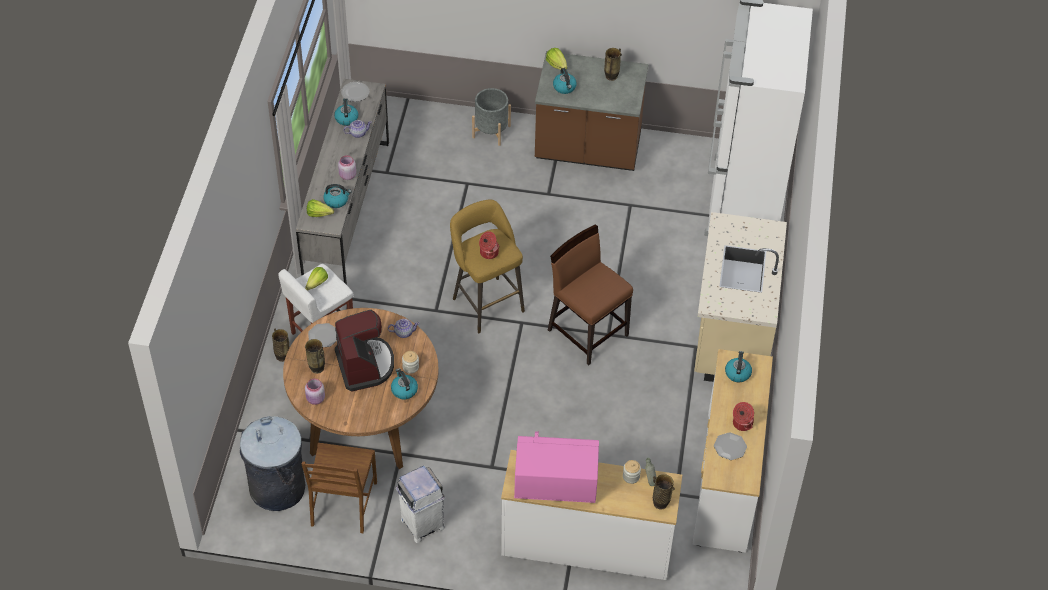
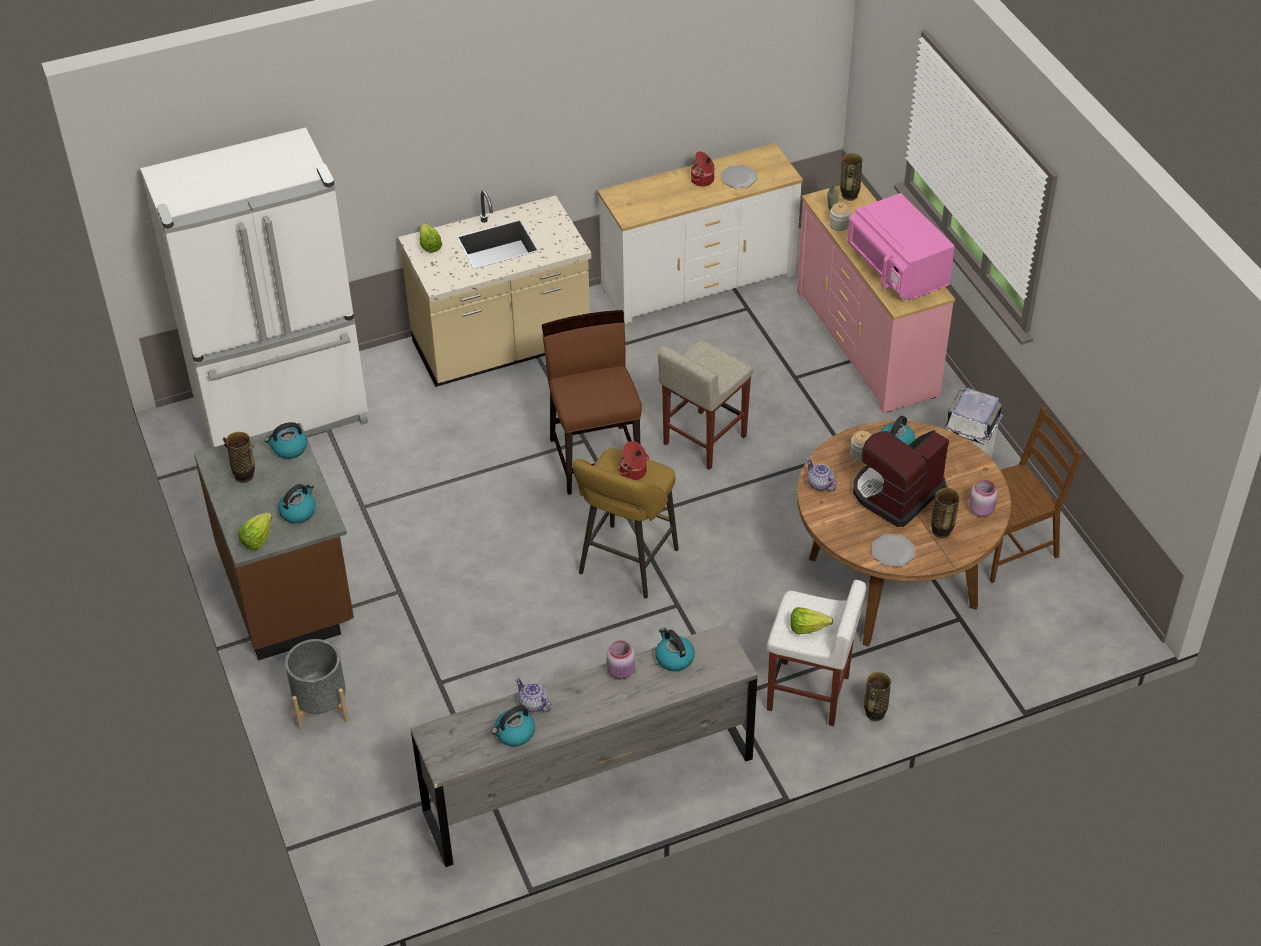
camera: 120 degrees left, 5 degrees down
grey trash can [240,416,305,511] -> none
lettuce [307,199,334,217] -> lettuce moved to [420,223,442,253]
plate [341,82,369,102] -> none
white dresser [501,450,682,580] -> pink dresser [797,181,955,413]
brown chair [548,224,633,365] -> brown chair turned 150 degrees clockwise [542,310,642,495]
kettle [725,351,752,382] -> kettle moved to [264,422,307,459]
none -> beige stool [658,341,753,470]

